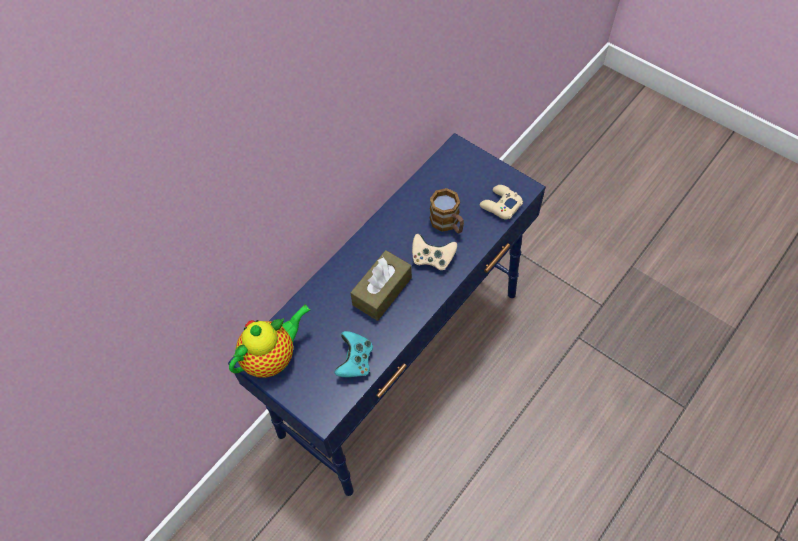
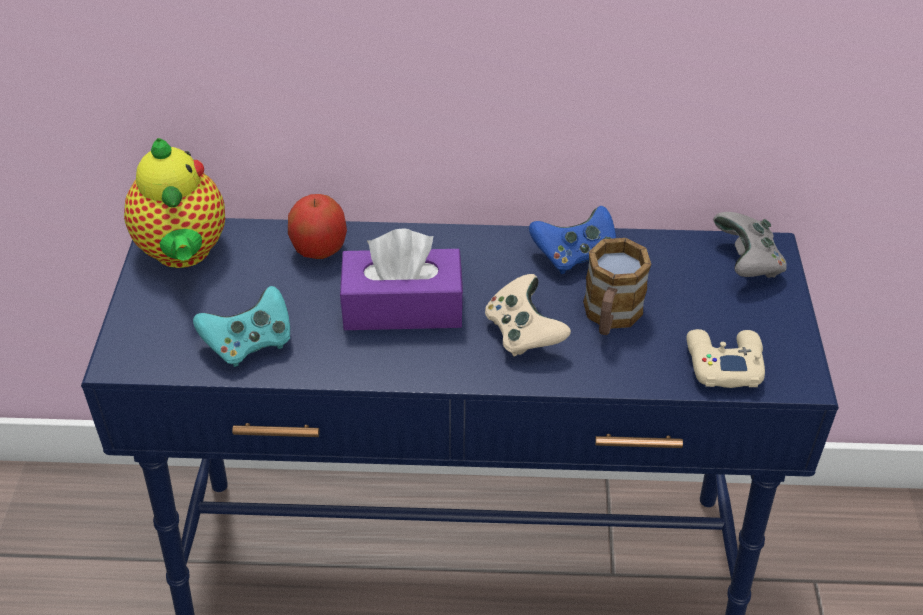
camera: 50 degrees right, 15 degrees down
teapot [229,304,310,378] -> teapot turned 60 degrees clockwise [124,138,225,268]
brown tissue box [350,250,412,321] -> purple tissue box [340,228,464,330]
none -> apple [288,194,347,259]
none -> blue game controller [529,206,616,274]
none -> grey game controller [713,212,787,278]

